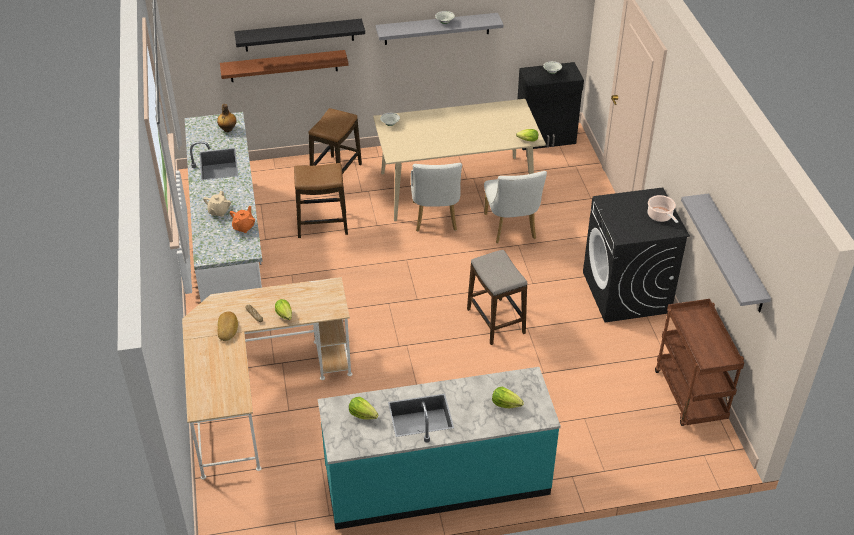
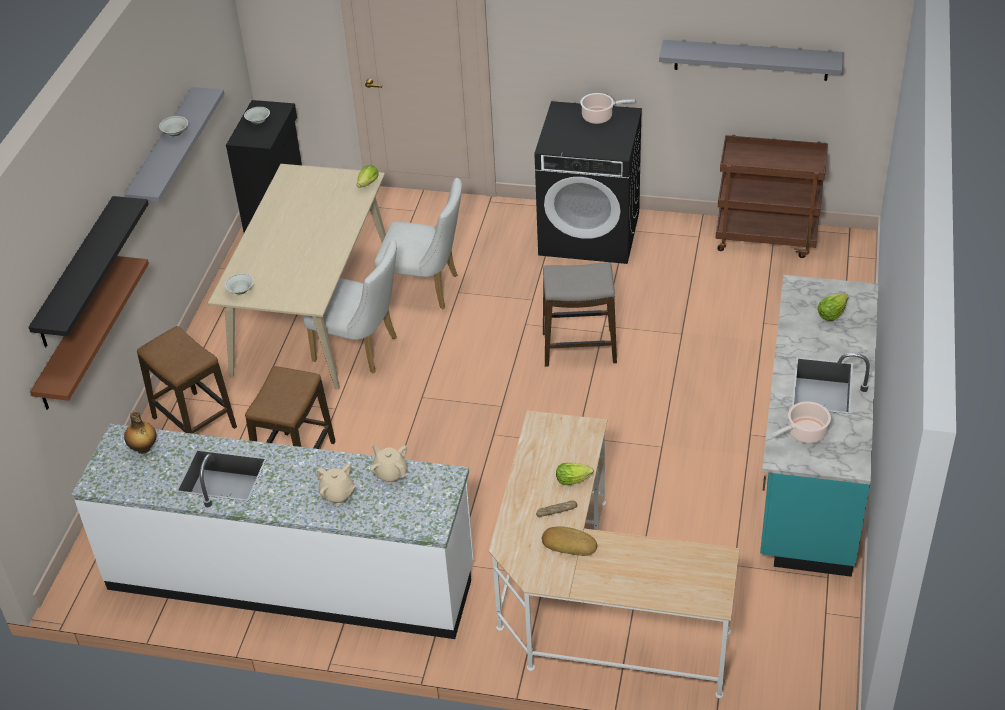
camera: 65 degrees left, 0 degrees up
orange teapot [230,206,255,233] -> beige teapot [370,444,408,484]
lettuce [349,397,379,420] -> cooking pot [772,401,831,443]

